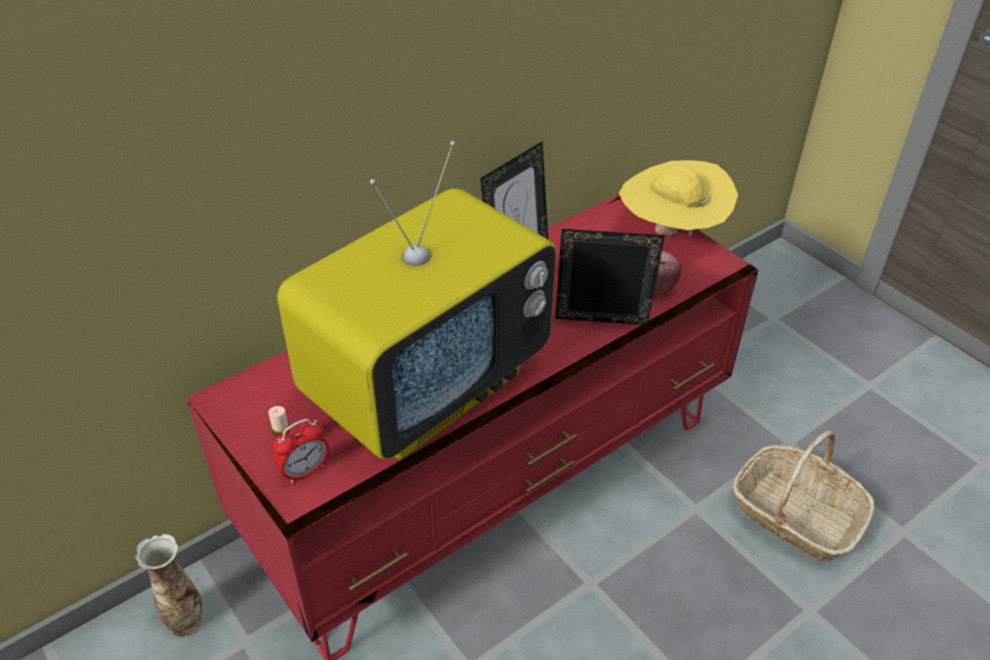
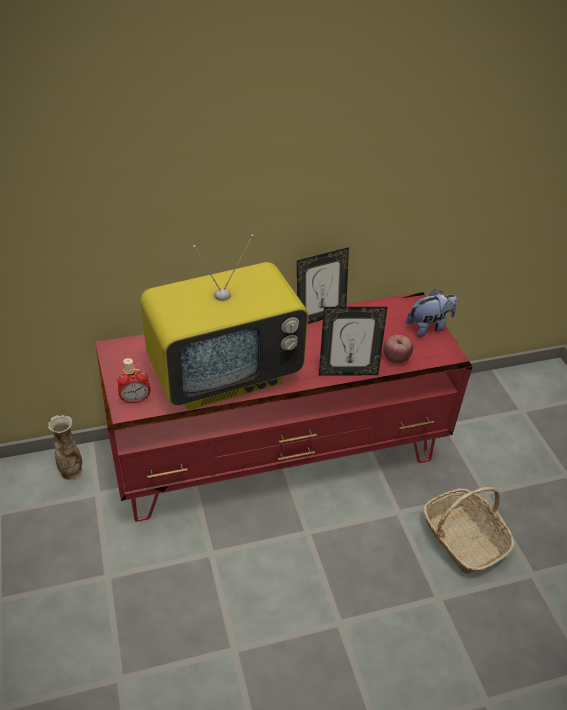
camera: 20 degrees right, 0 degrees up
picture frame [555,229,665,325] -> picture frame turned 150 degrees clockwise [319,307,388,376]
yellow hat [619,160,738,236] -> plush toy [406,289,457,338]

